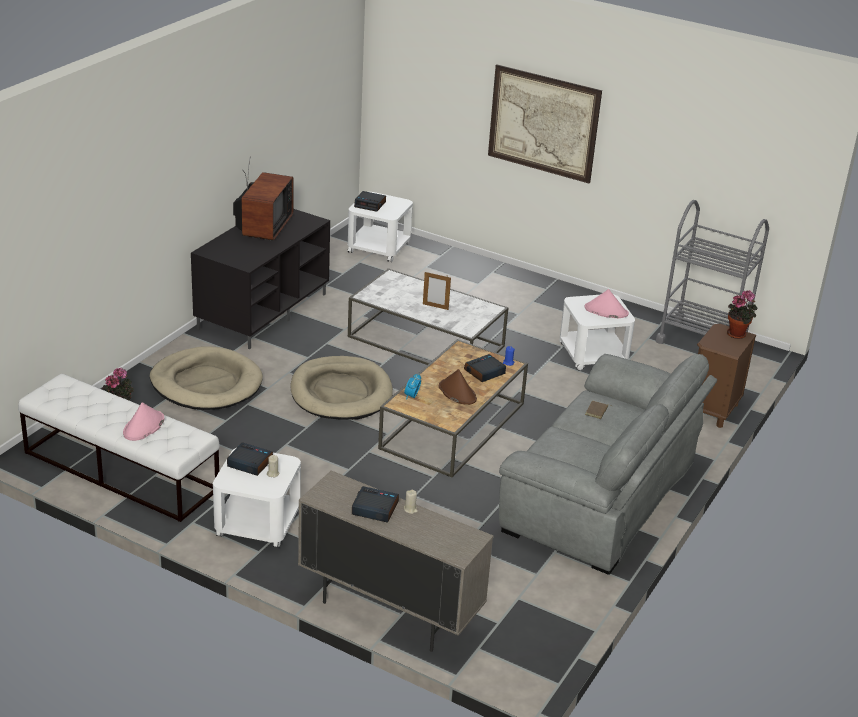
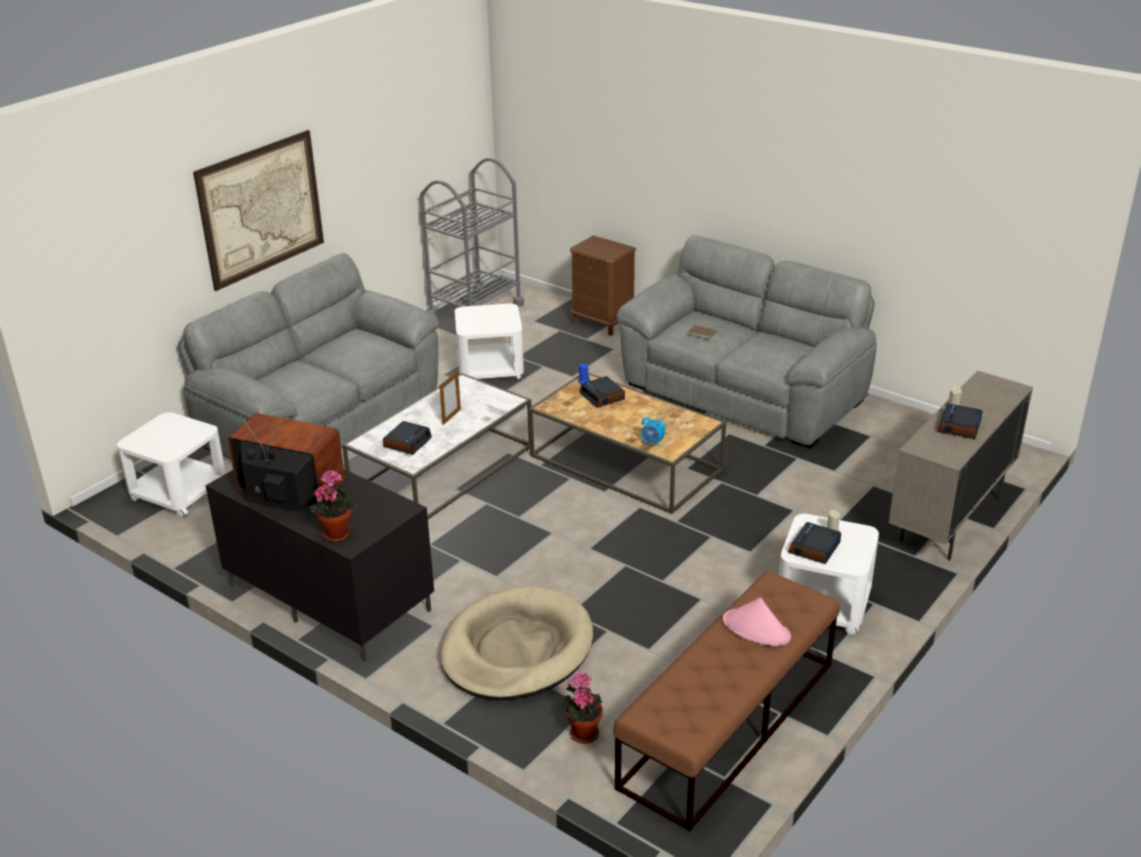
camera: 80 degrees left, 0 degrees up
white bench [18,374,220,522] -> brown bench [613,571,840,832]
beige dog bed [290,356,393,420] -> none
alarm clock [354,191,386,212] -> alarm clock moved to [383,421,432,455]
brown hat [439,369,477,405] -> none
pink hat [585,289,629,318] -> none
potted plant [727,290,757,339] -> potted plant moved to [309,470,357,542]
none -> grey sofa [178,253,439,459]

